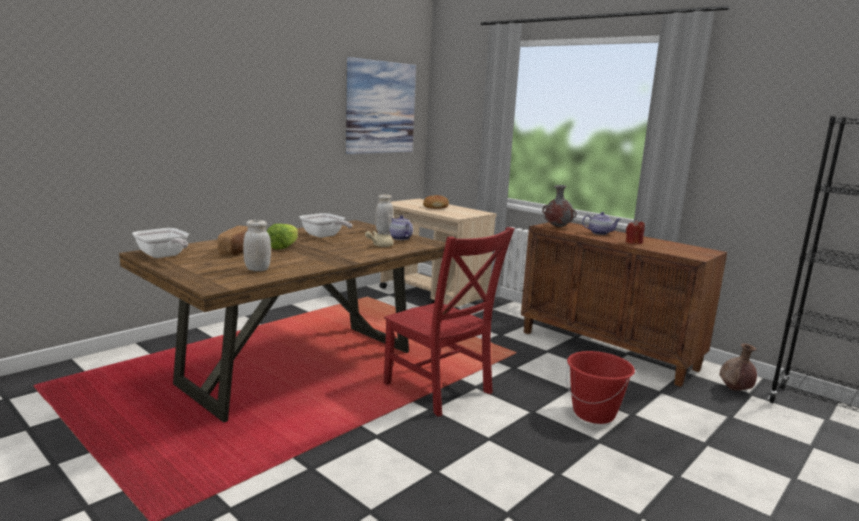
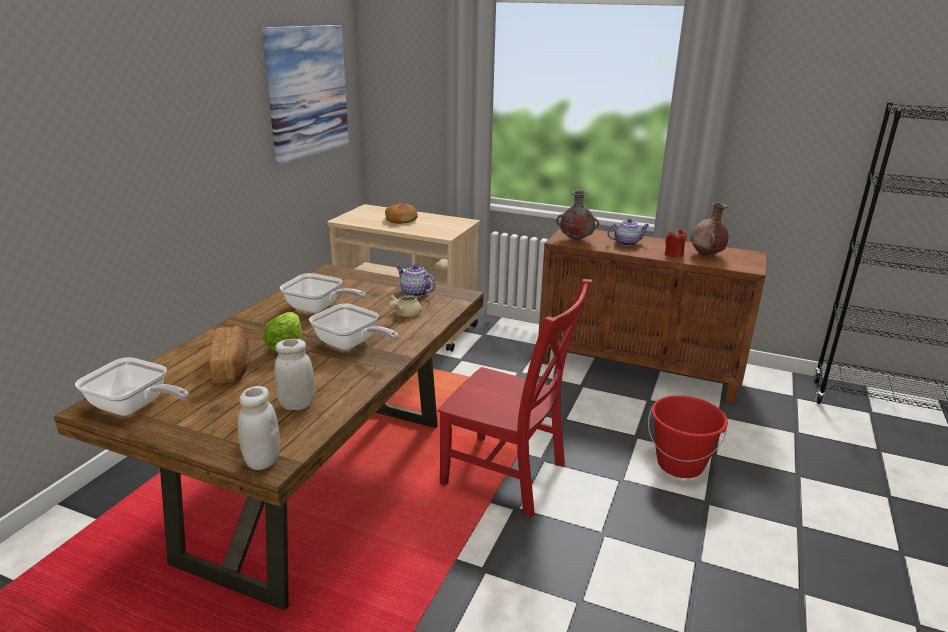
camera: 20 degrees left, 10 degrees up
white jar [375,194,393,232] -> white jar moved to [238,386,280,470]
brown vase [720,343,757,390] -> brown vase moved to [690,202,728,256]
none -> frying pan [309,303,398,350]

